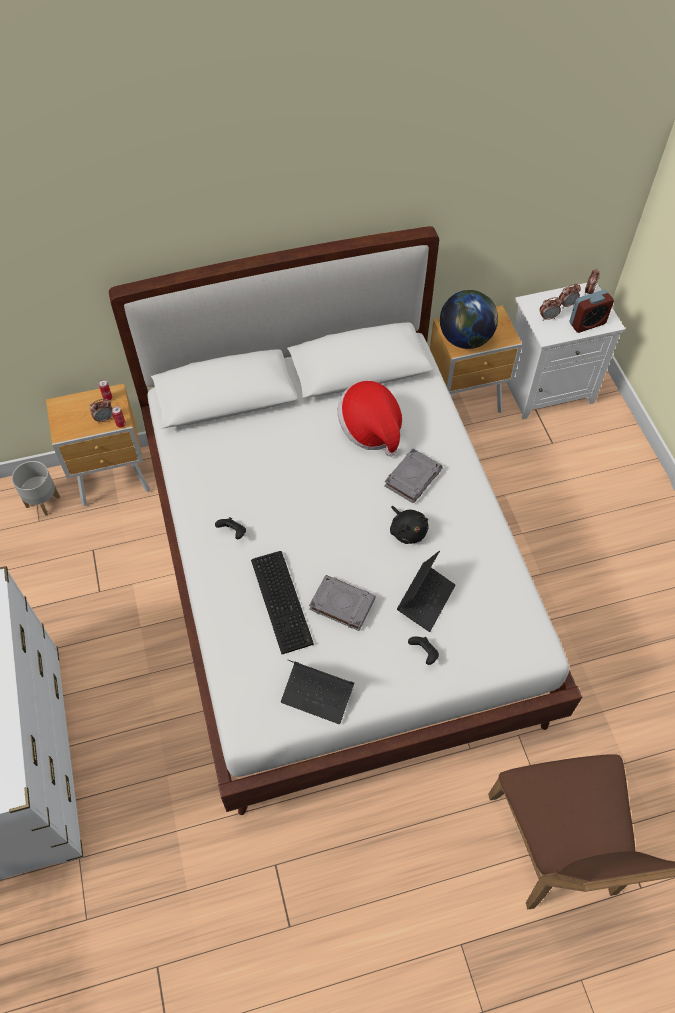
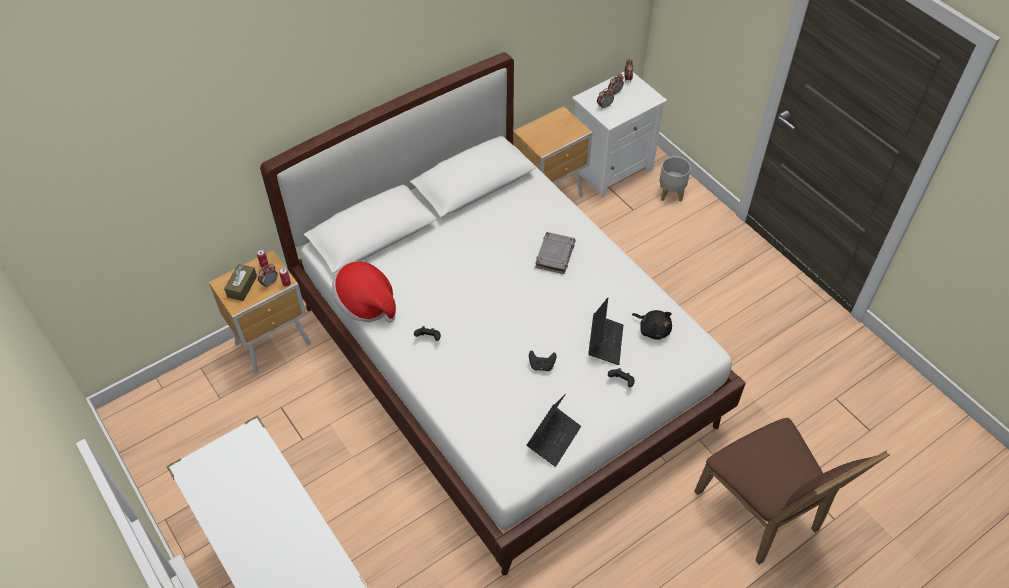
camera: 20 degrees left, 5 degrees down
grey planter [12,461,60,516] -> grey planter moved to [659,157,691,202]
keyboard [251,551,314,654] -> none
laptop [281,660,354,724] -> laptop turned 60 degrees counterclockwise [527,394,581,467]
grey book [309,575,376,631] -> black game controller [529,351,557,371]
hat [338,380,402,457] -> hat moved to [332,261,396,323]
black plush toy [390,506,429,544] -> black plush toy moved to [632,310,672,340]
globe [440,290,498,349] -> none
alarm clock [569,290,614,333] -> none
none -> brown tissue box [224,264,257,301]

